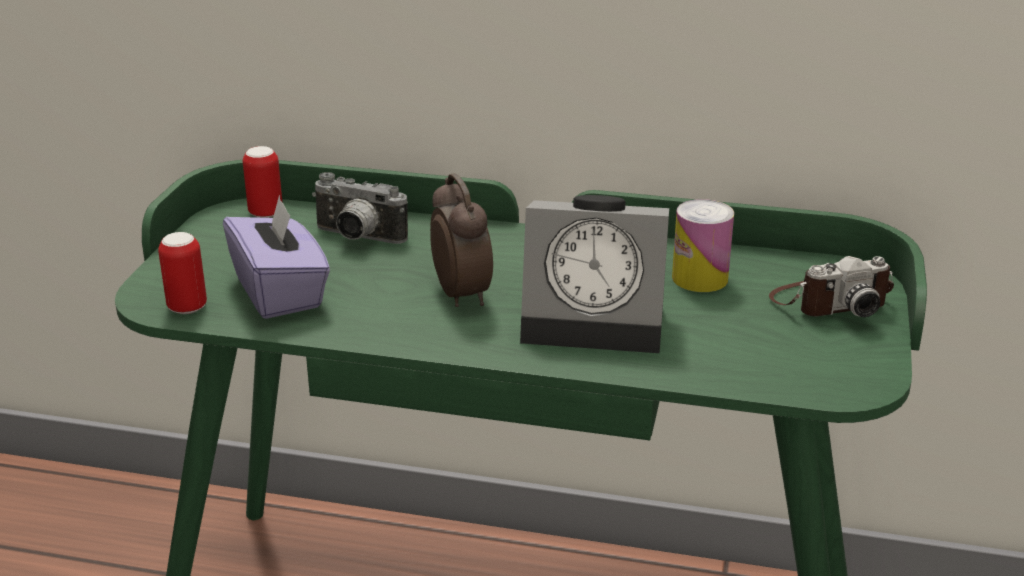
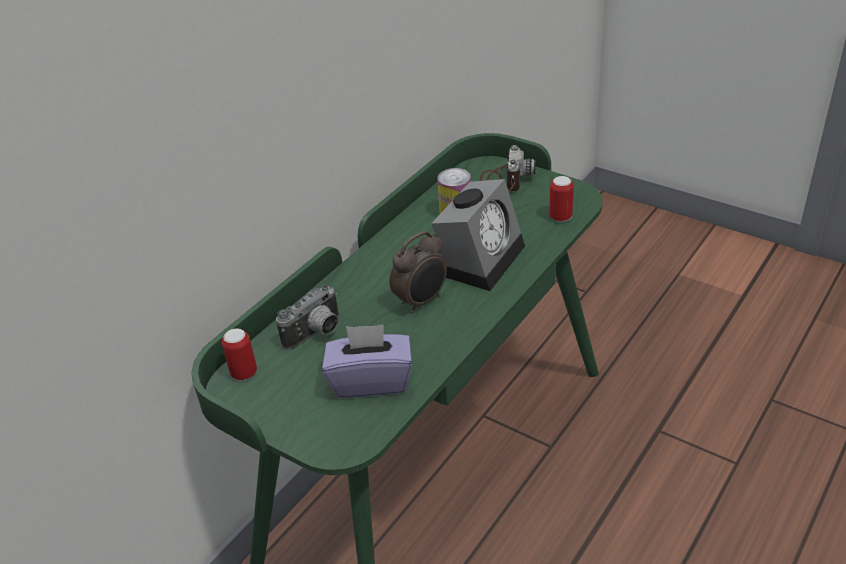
camera: 65 degrees left, 10 degrees up
can [158,232,207,314] -> can moved to [549,176,574,222]
alarm clock [430,173,493,307] -> alarm clock turned 135 degrees clockwise [389,231,447,313]

